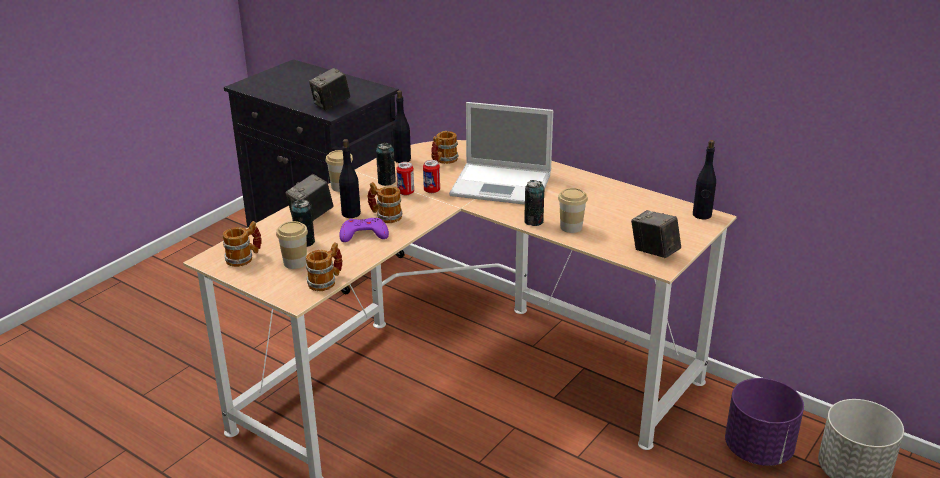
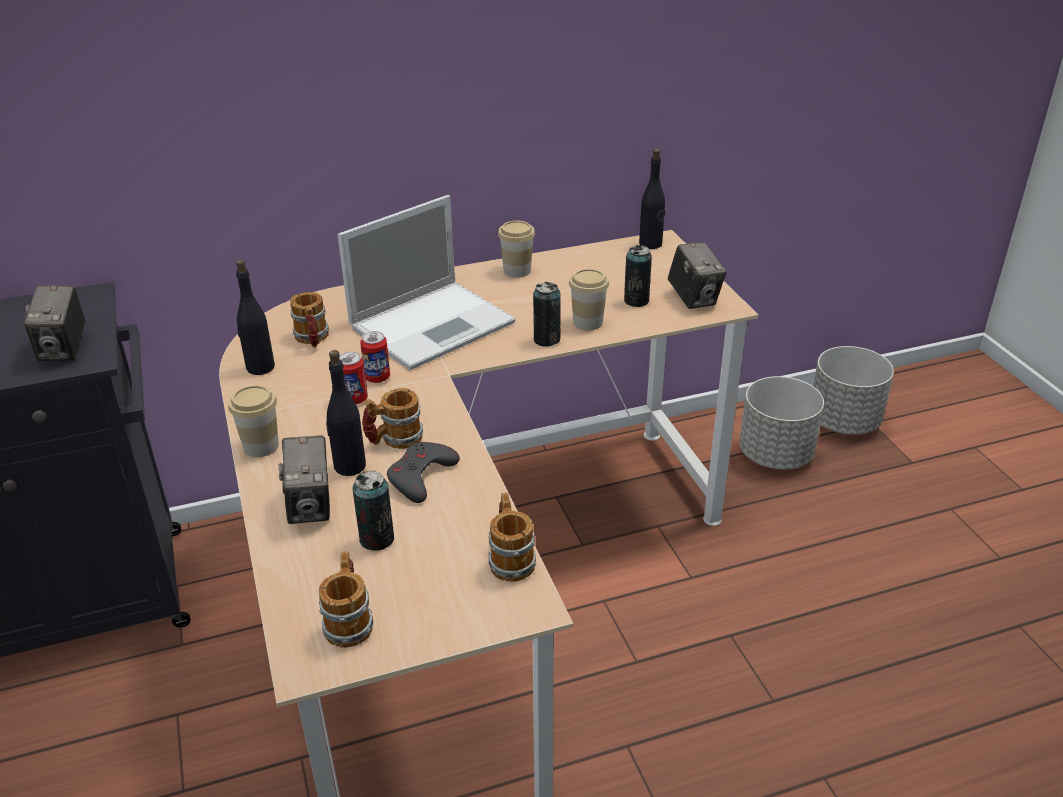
camera: 55 degrees left, 5 degrees up
cup [276,221,308,269] -> cup moved to [498,221,535,278]
purple game controller [339,218,389,242] -> grey game controller [387,442,460,503]
can [376,143,396,186] -> can moved to [624,245,652,307]
camera [631,210,681,258] -> camera turned 105 degrees counterclockwise [667,242,727,309]
purple planter [725,378,804,466] -> grey planter [739,376,824,470]

